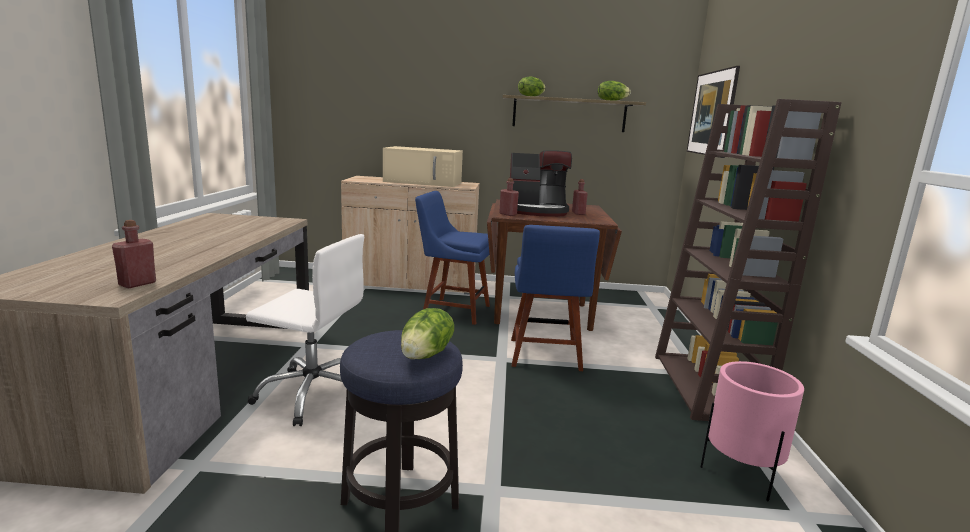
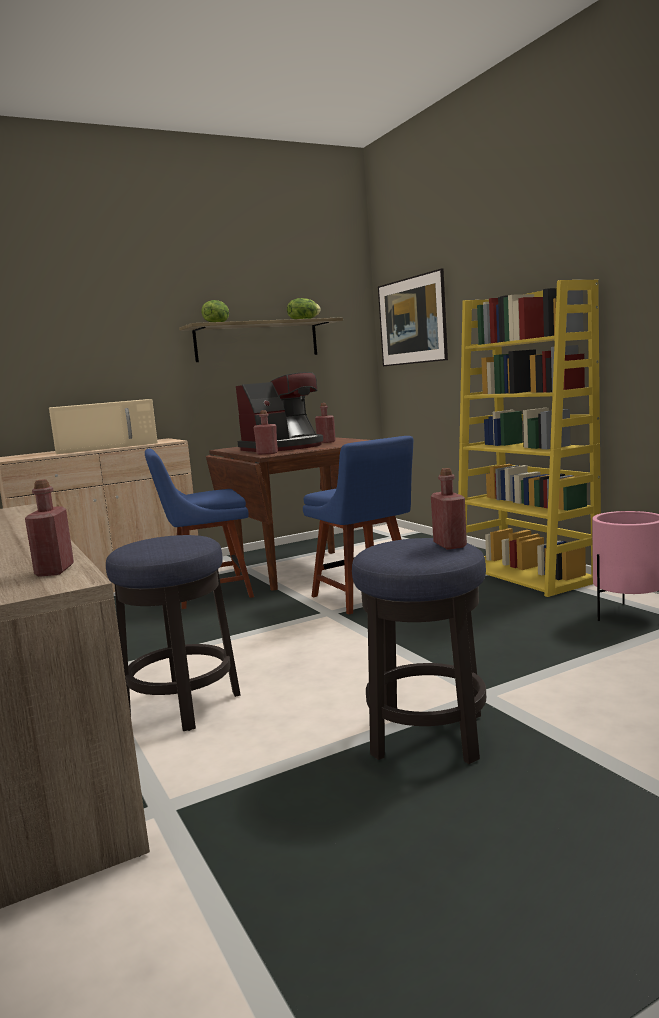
camera: 30 degrees left, 5 degrees down
white office chair [246,234,364,426] -> stool [106,535,240,731]
lettuce [401,308,454,359] -> red bottle [431,468,467,550]
brown bookcase [655,99,842,421] -> yellow bookcase [458,280,601,597]

